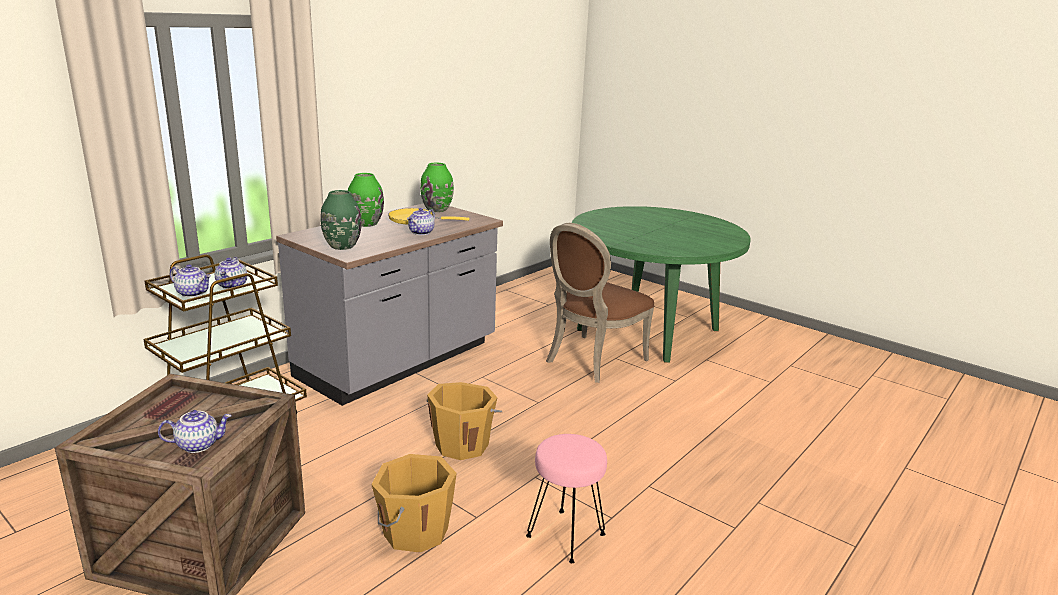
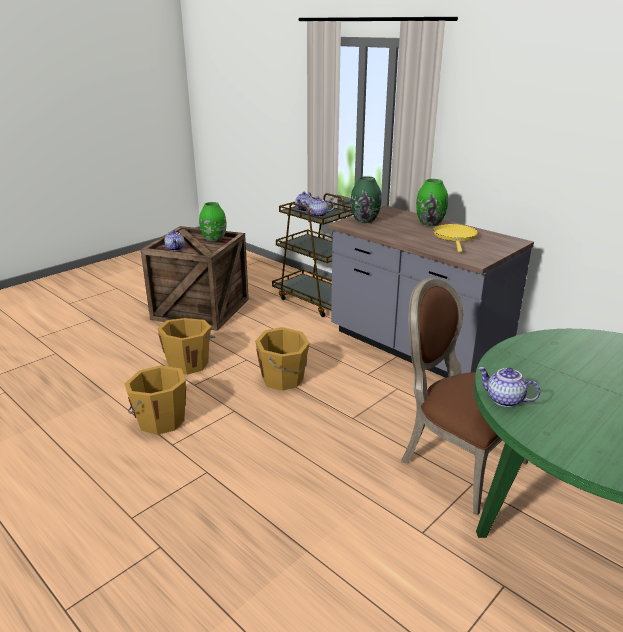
camera: 95 degrees right, 5 degrees up
teapot [407,208,435,235] -> teapot moved to [478,367,540,407]
green vase [420,163,454,212] -> green vase moved to [199,202,226,243]
pink stool [526,434,607,563] -> orange bucket [125,365,186,435]

